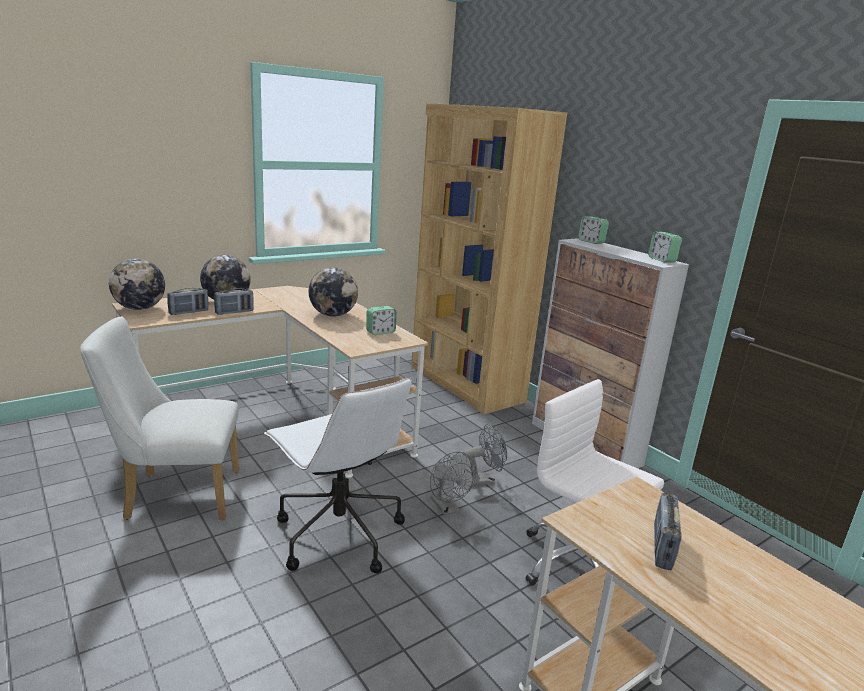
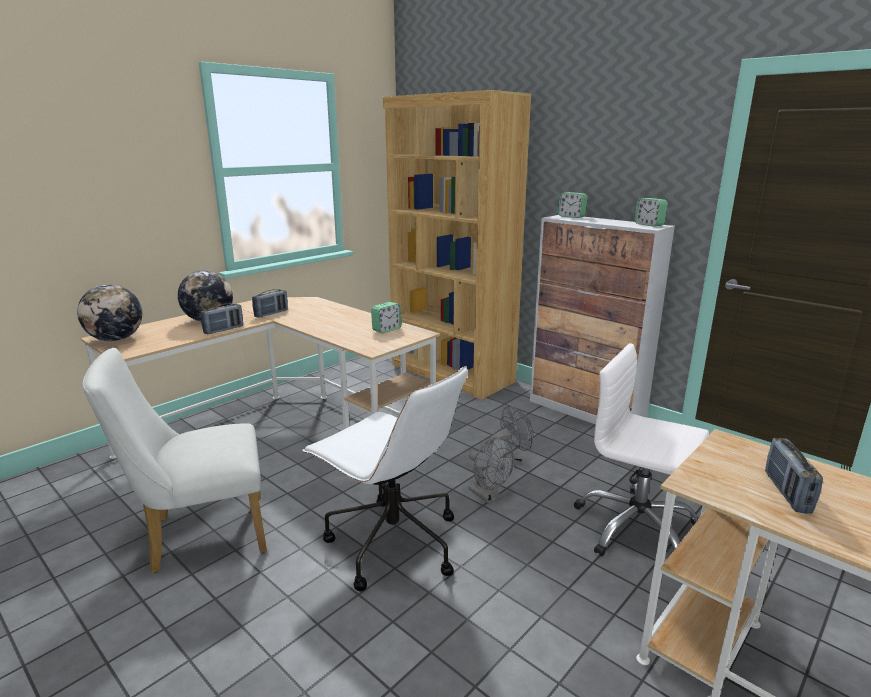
camera: 10 degrees left, 0 degrees up
radio [167,288,208,315] -> radio moved to [252,289,288,318]
globe [309,267,358,317] -> none

